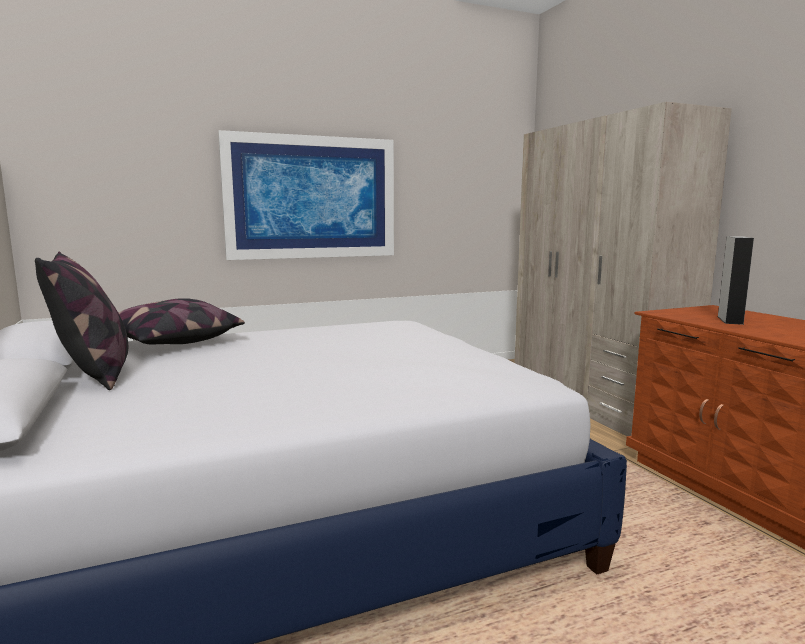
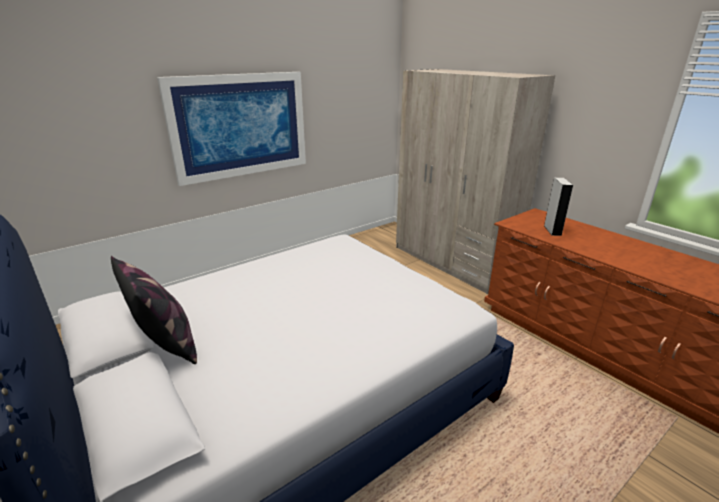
camera: 15 degrees left, 15 degrees up
pillow [119,298,245,345] -> none

